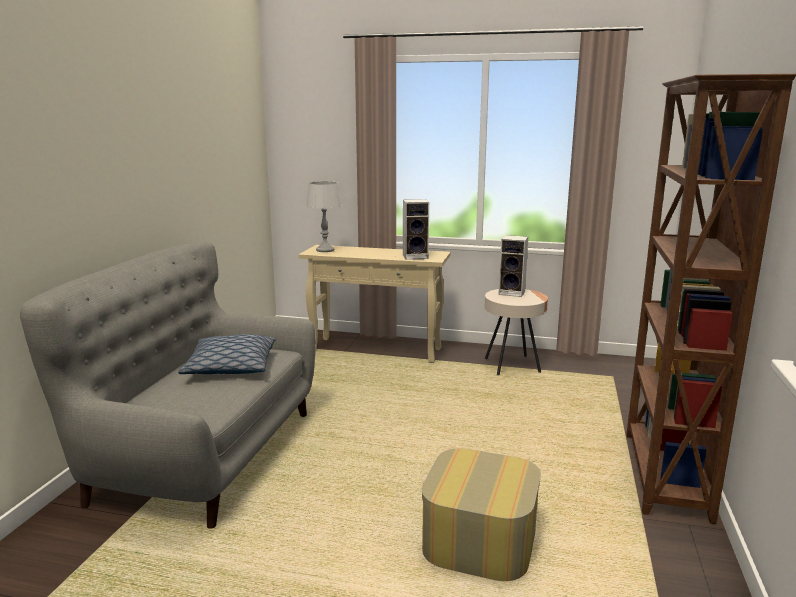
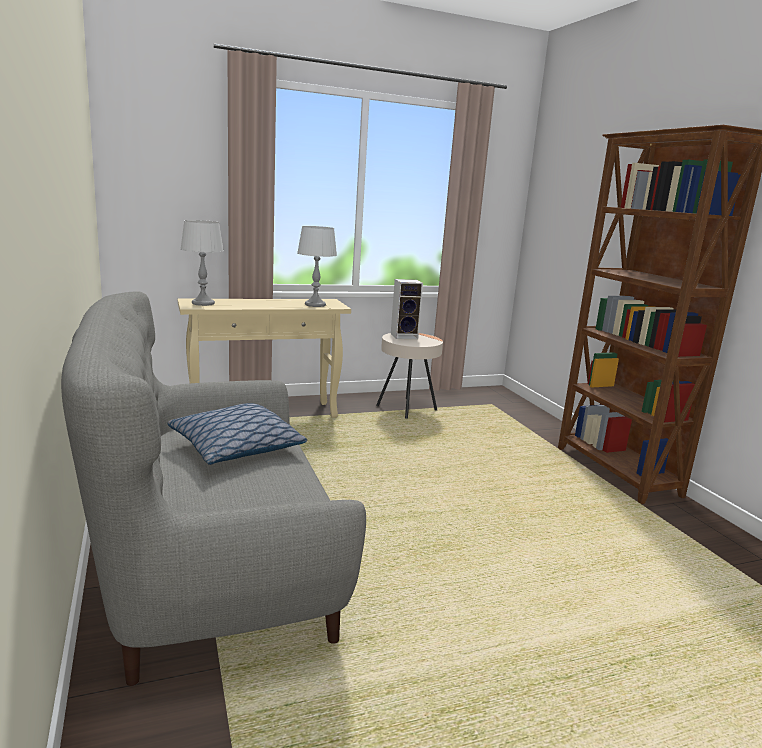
camera: 35 degrees left, 0 degrees up
speaker [403,199,429,260] -> grey table lamp [297,226,337,307]
ottoman [422,448,541,581] -> none

